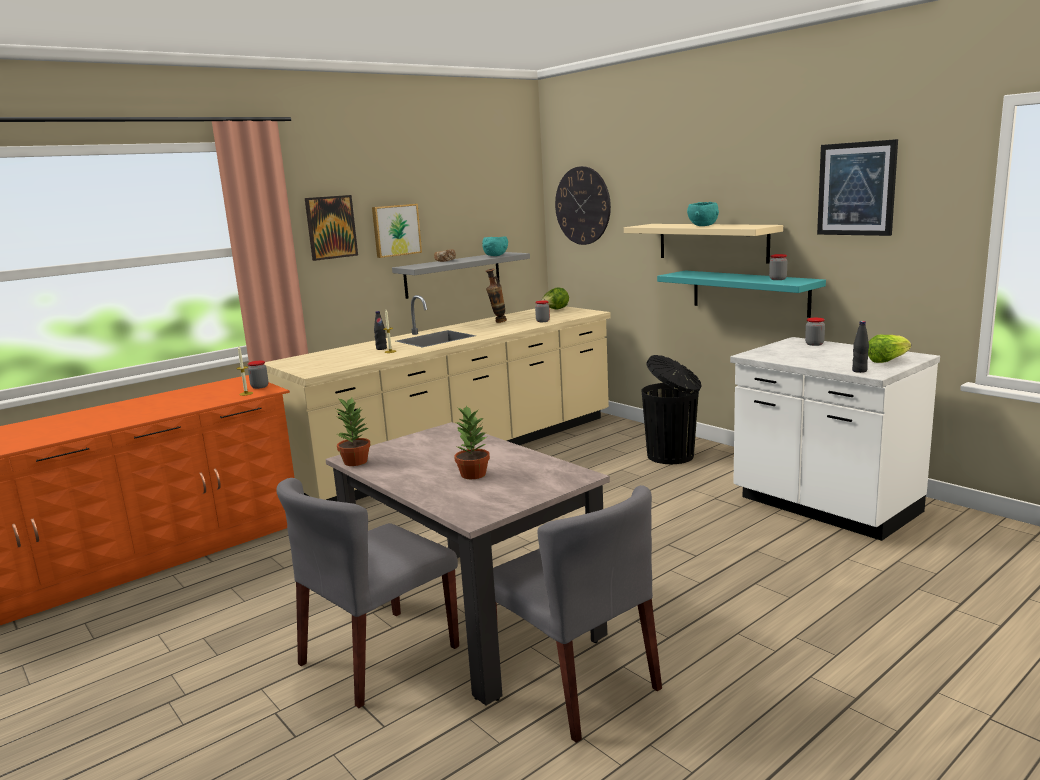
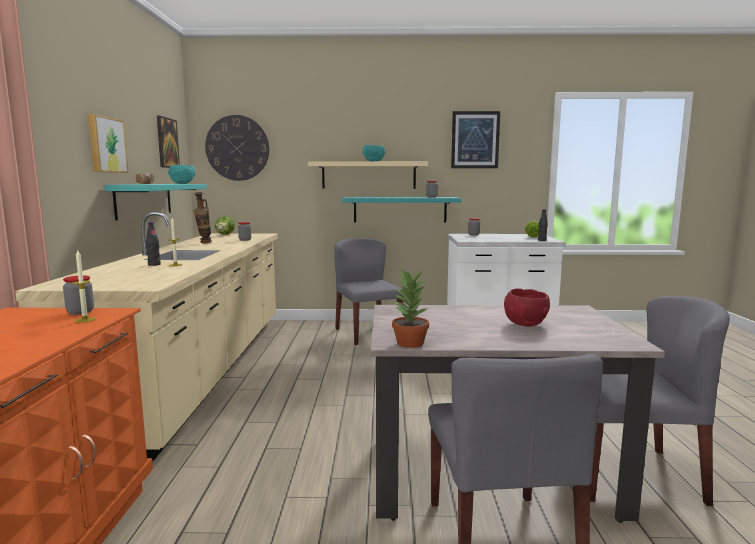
camera: 50 degrees left, 5 degrees down
picture [305,195,358,261] -> picture moved to [157,116,180,168]
grey shelf [392,252,530,299] -> turquoise shelf [105,184,207,221]
potted plant [454,405,490,479] -> red bowl [504,288,550,327]
black trash can [641,355,702,464] -> grey chair [334,238,404,345]

